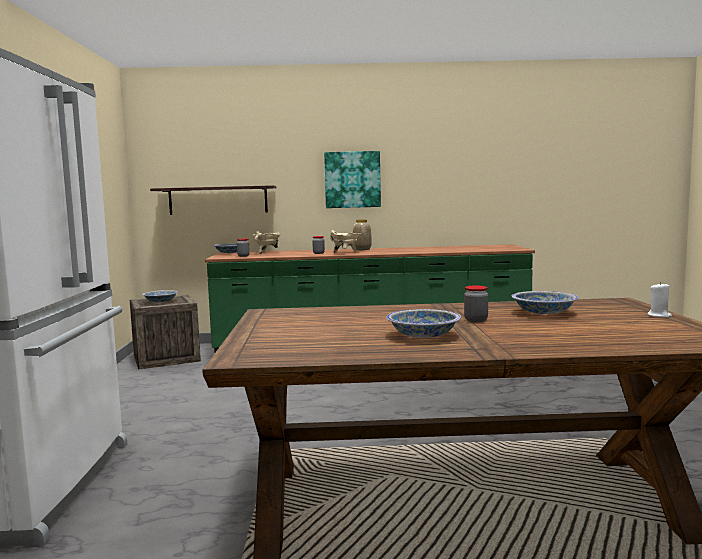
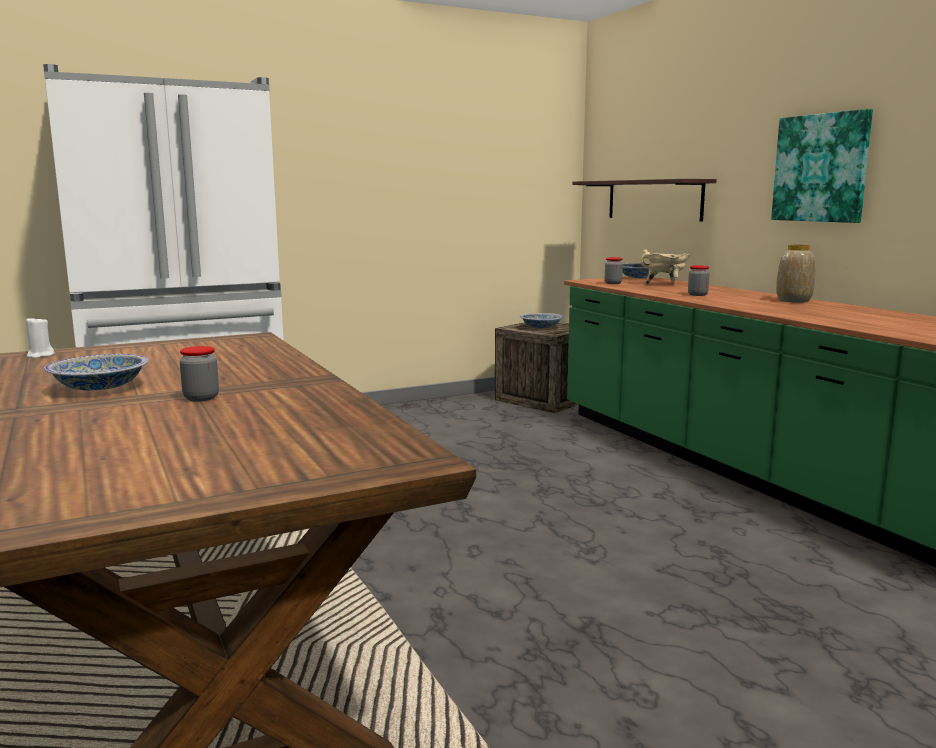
camera: 65 degrees right, 5 degrees up
beige cooking pot [330,230,360,253] -> none
bowl [512,291,578,314] -> none
white candle [647,282,672,318] -> white candle moved to [26,316,55,358]

